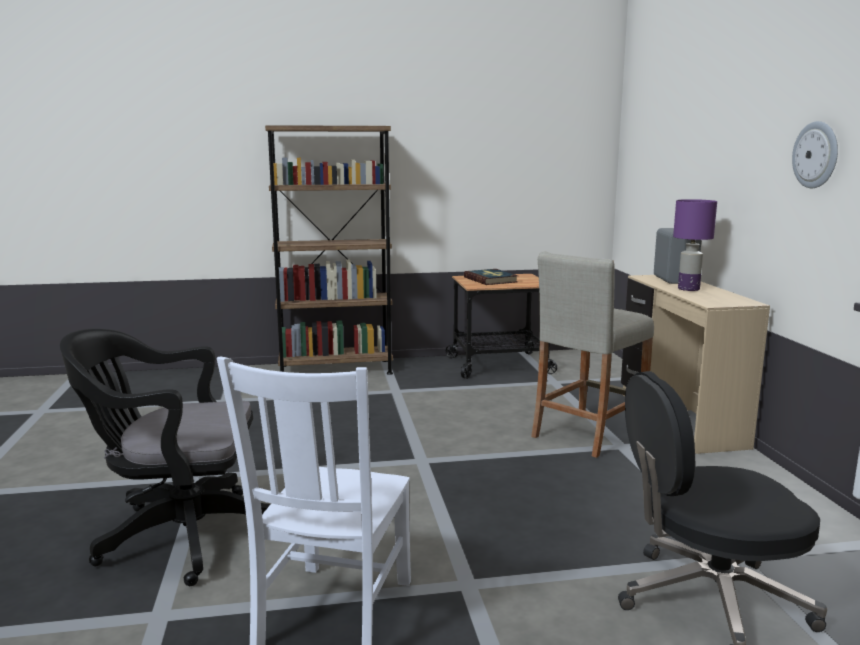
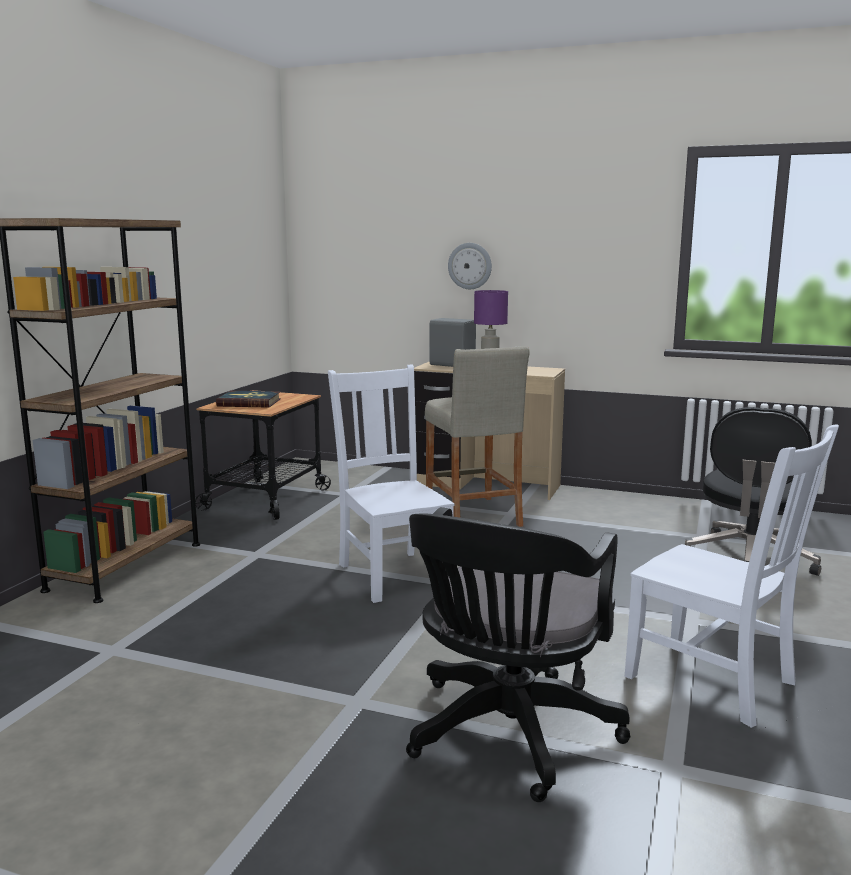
camera: 60 degrees left, 0 degrees up
wall clock [792,121,838,188] -> wall clock moved to [448,243,492,289]
none -> white chair [328,365,454,603]

